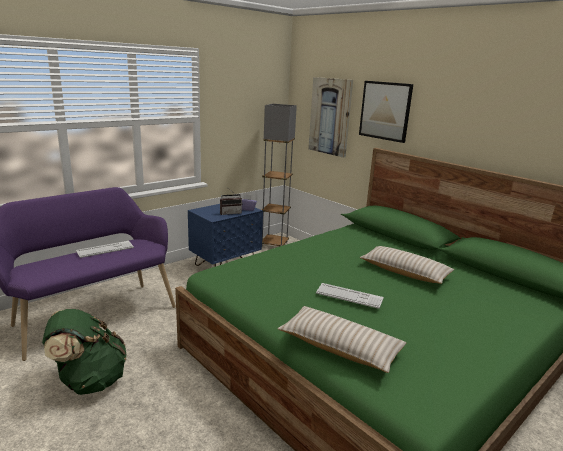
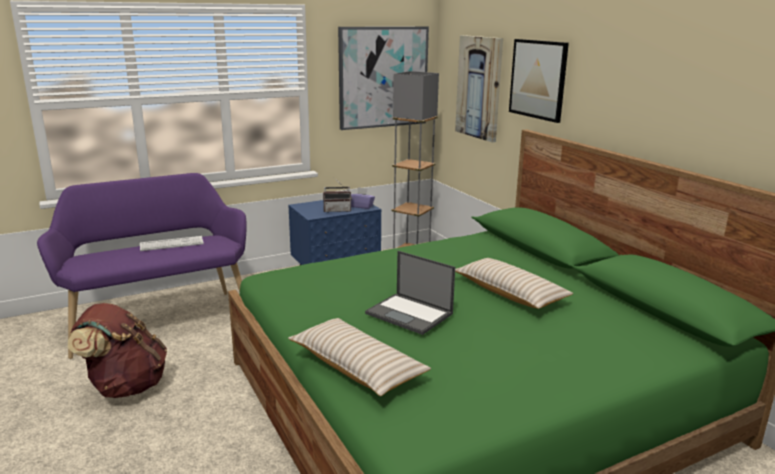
camera: 15 degrees right, 0 degrees up
green backpack [42,309,126,395] -> brown backpack [68,303,167,398]
keyboard [316,283,384,309] -> laptop [365,251,455,335]
none -> picture [338,26,429,130]

